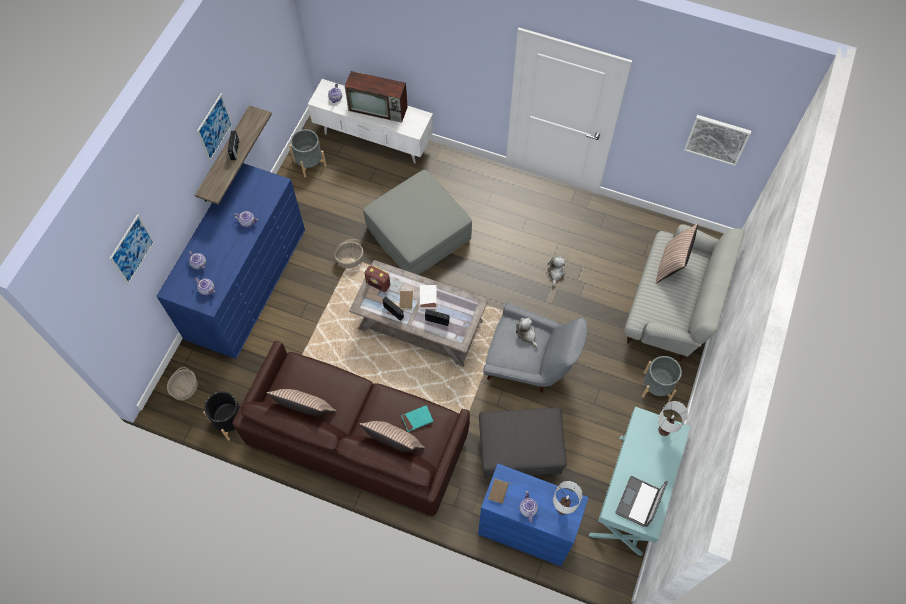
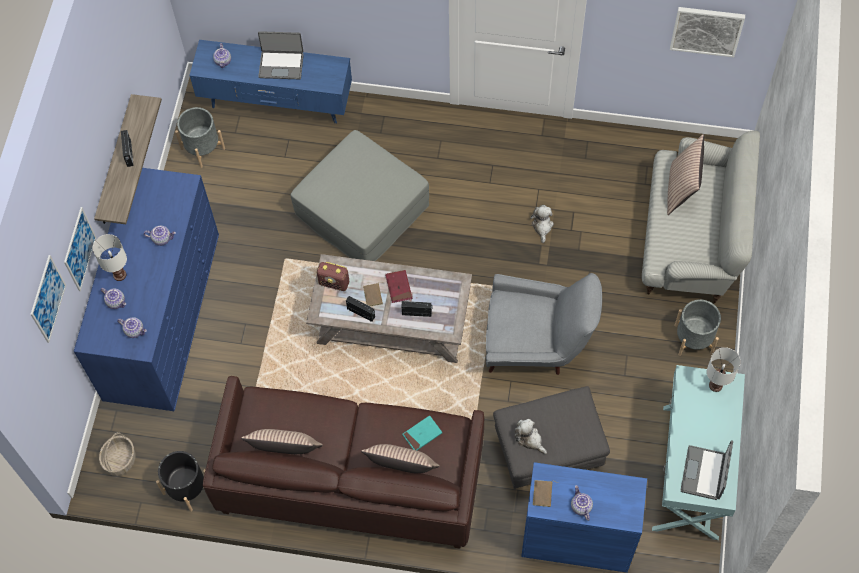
camera: 10 degrees left, 0 degrees up
picture [197,93,233,161] -> picture moved to [64,207,96,291]
white tv stand [308,79,433,164] -> blue tv stand [189,40,352,124]
basket [334,239,363,268] -> none
television [345,71,408,123] -> laptop [258,31,304,79]
white book [420,285,437,309] -> red book [385,270,412,303]
plush toy [516,318,538,348] -> plush toy moved to [515,419,547,455]
white table lamp [553,481,582,515] -> white table lamp moved to [93,234,127,281]

